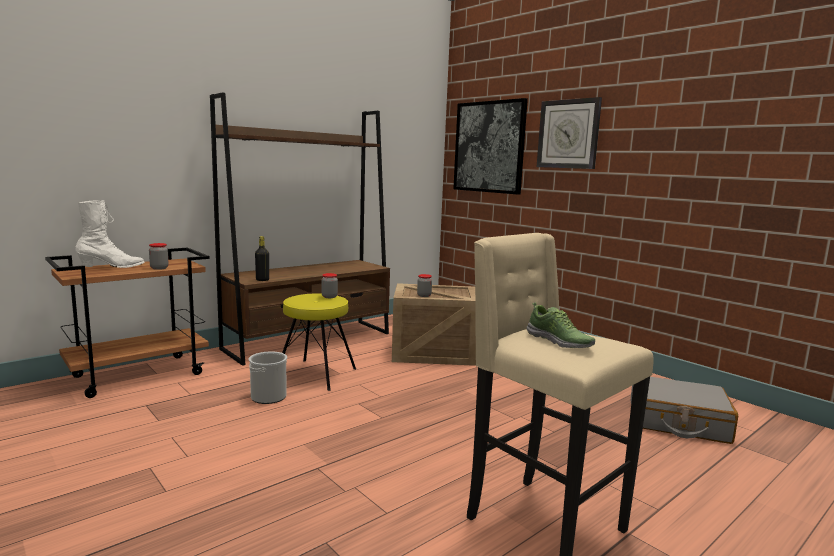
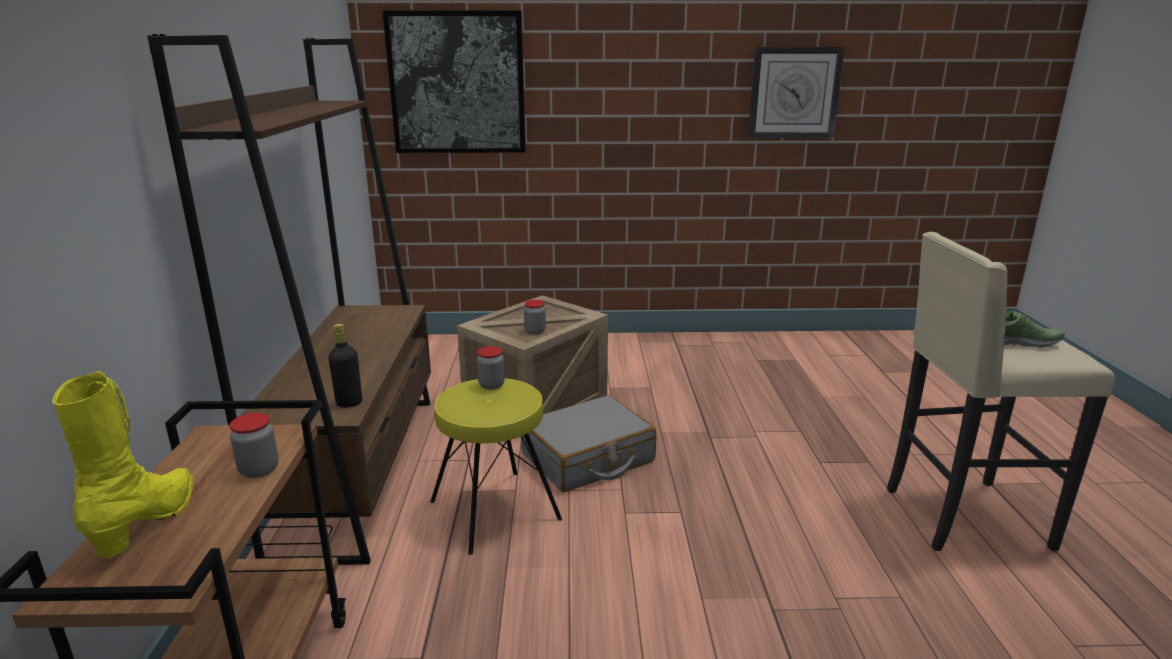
camera: 50 degrees left, 10 degrees up
white boot [75,200,144,268] -> yellow boot [52,371,193,558]
bucket [249,352,287,404] -> none
wall clock [537,97,602,169] -> wall clock moved to [748,47,845,139]
grey suitcase [631,377,738,444] -> grey suitcase moved to [521,395,656,492]

